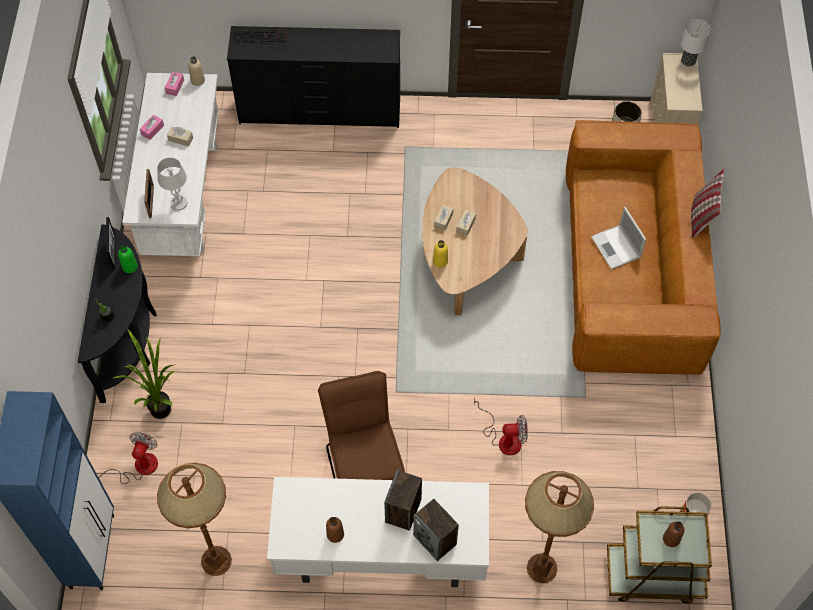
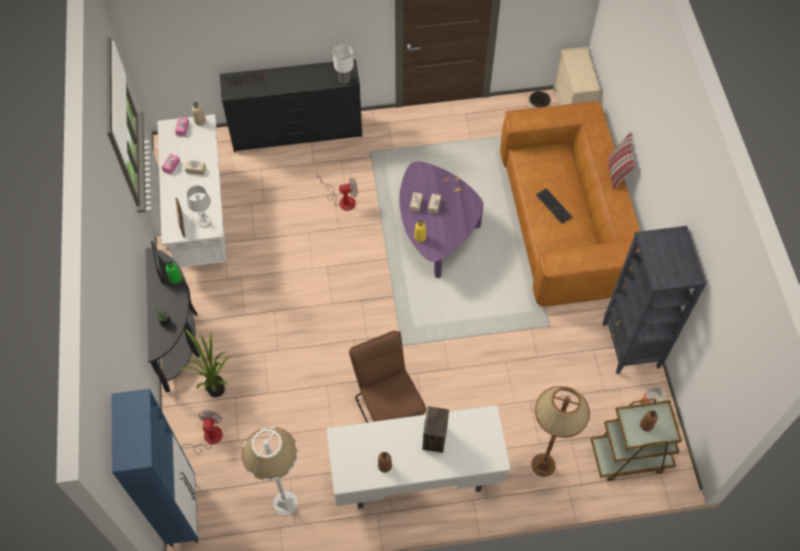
camera: 10 degrees left, 0 degrees up
brown floor lamp [157,463,232,576] -> white floor lamp [242,427,298,516]
speaker [413,499,459,561] -> none
brown coffee table [422,167,528,315] -> purple coffee table [399,161,484,278]
fan [474,397,528,455] -> fan moved to [317,176,358,211]
laptop [591,207,646,270] -> keyboard [536,188,572,224]
table lamp [681,19,710,67] -> table lamp moved to [333,44,354,83]
none -> black bookcase [603,226,707,374]

